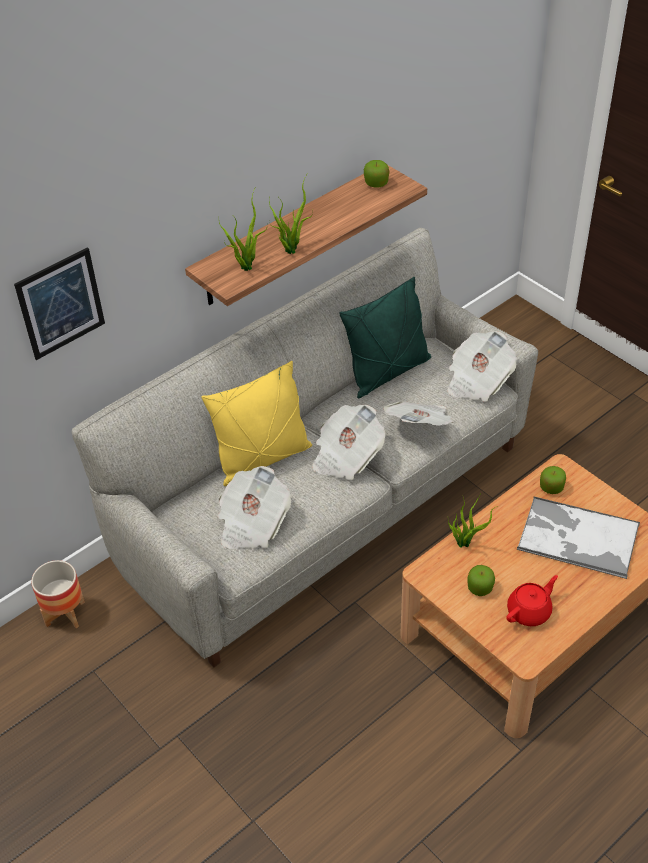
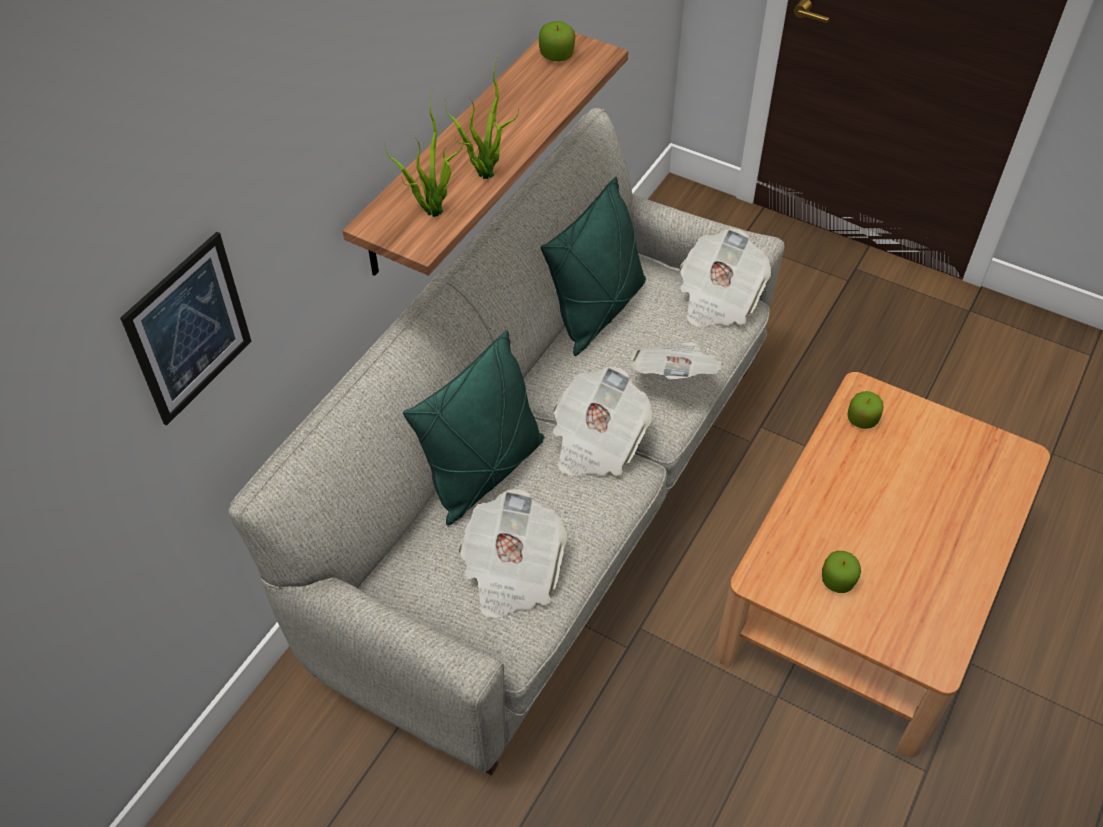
camera: 20 degrees left, 5 degrees up
planter [31,560,85,628] -> none
yellow pillow [201,361,312,486] -> green pillow [403,330,544,526]
potted plant [448,497,498,548] -> none
red teapot [506,575,558,626] -> none
tray [517,496,640,579] -> none

